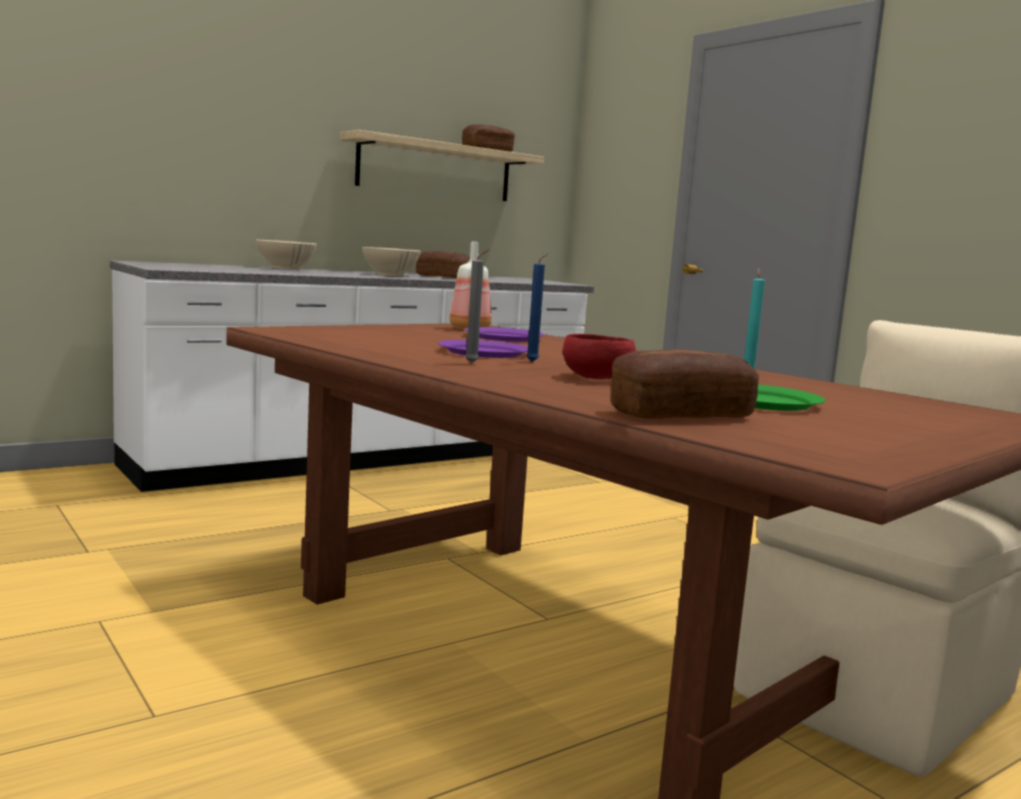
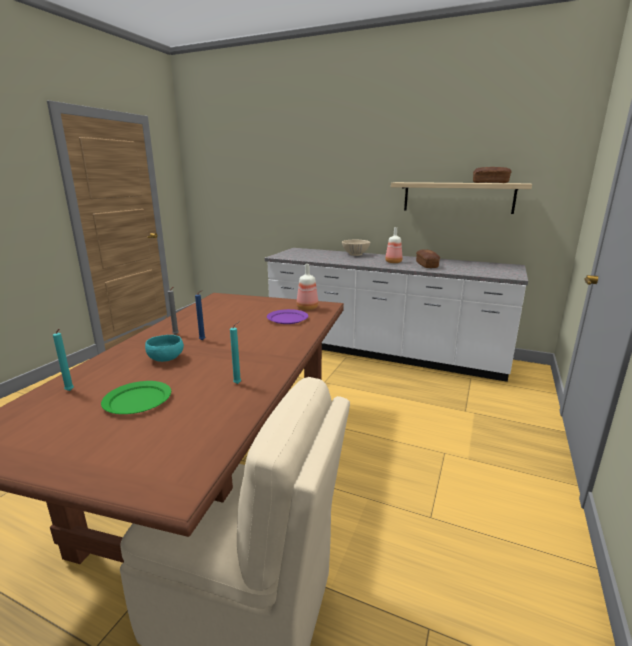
camera: 60 degrees right, 10 degrees up
beige bowl [362,247,421,276] -> bottle [385,227,402,263]
purple plate [438,340,528,358] -> none
red bowl [563,334,636,379] -> turquoise bowl [145,335,184,362]
bread [611,349,759,419] -> turquoise candle [53,329,74,391]

